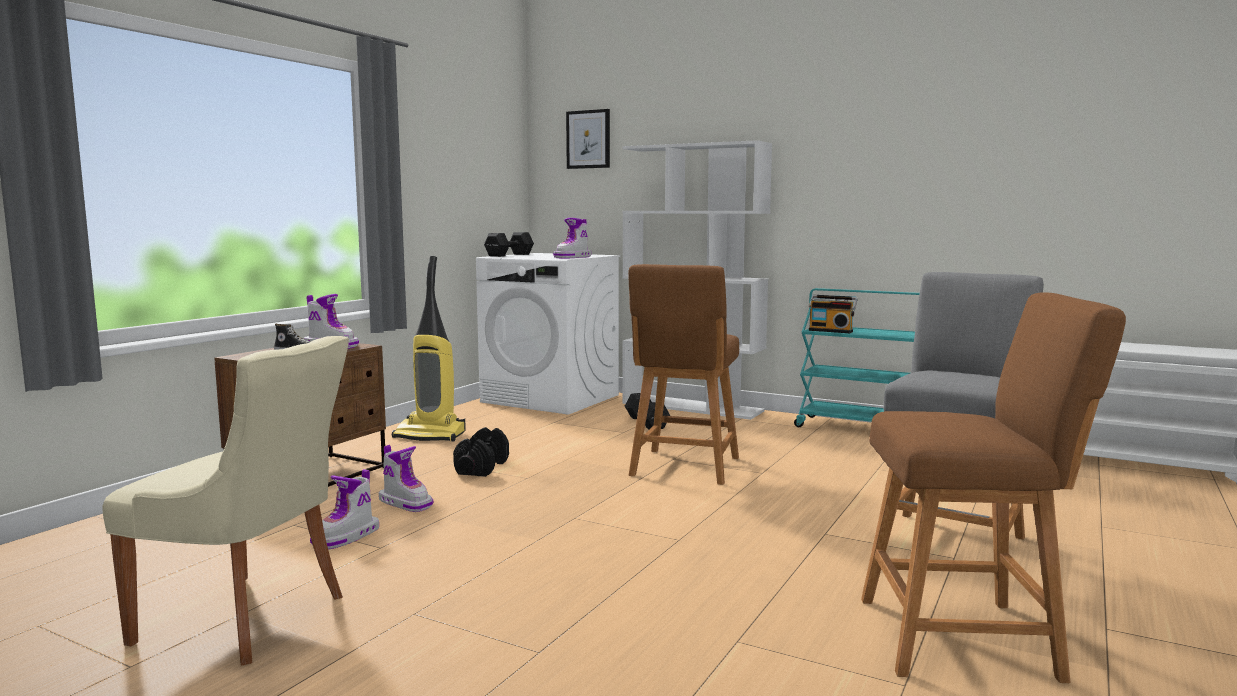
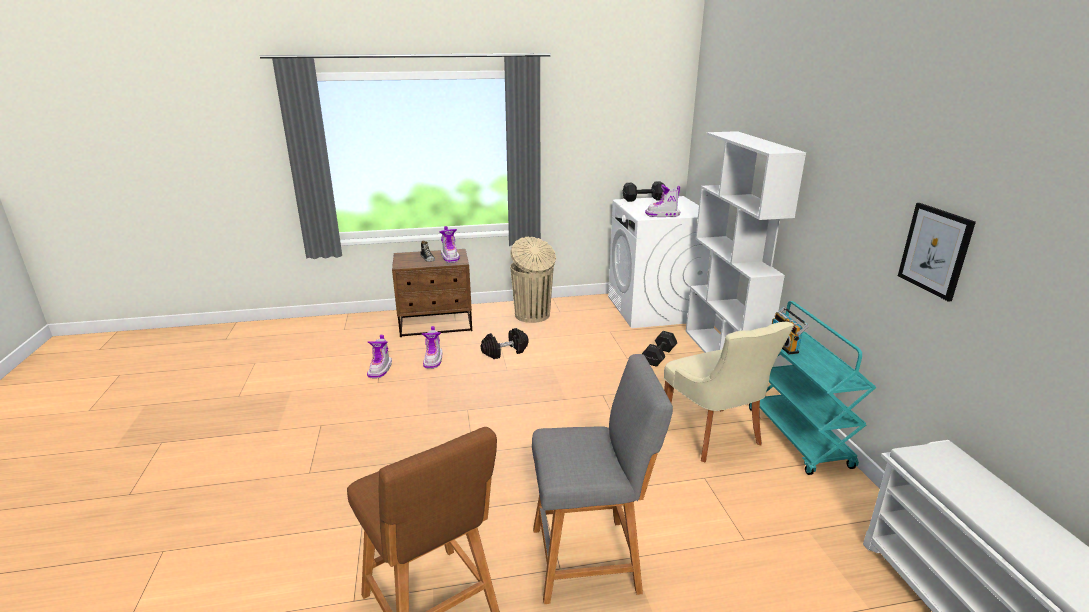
camera: 50 degrees right, 15 degrees up
beige chair [103,336,349,665] -> beige chair moved to [664,322,794,462]
boot [310,469,379,549] -> boot turned 75 degrees counterclockwise [367,335,392,378]
vacuum cleaner [392,256,466,441] -> beige trash can [510,237,556,323]
picture [566,109,610,169] -> picture moved to [898,203,976,302]
brown stool [628,264,739,485] -> none

